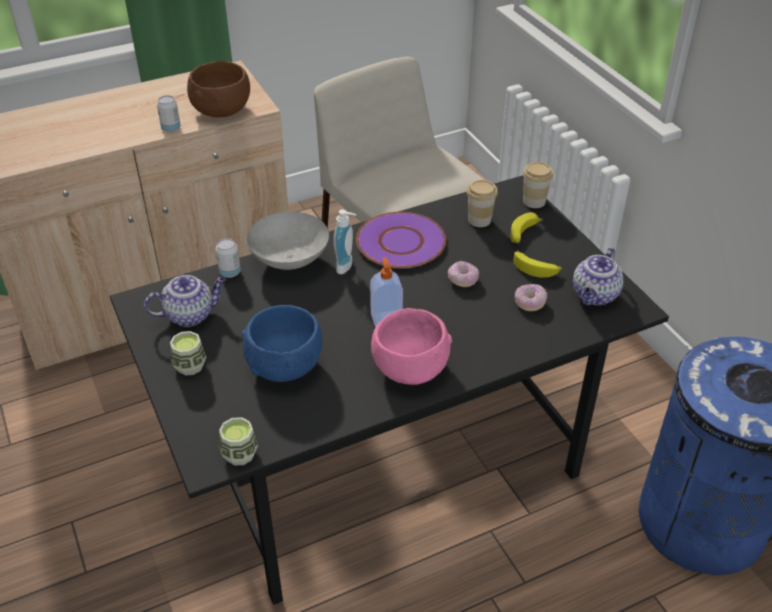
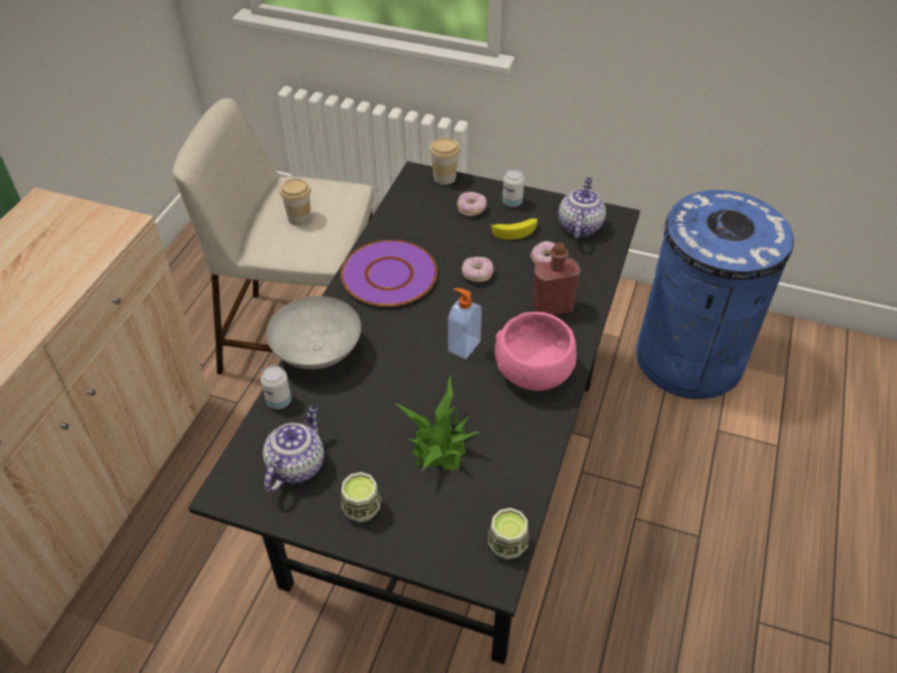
camera: 45 degrees left, 5 degrees up
can [157,95,181,133] -> can moved to [502,169,524,207]
brown bowl [187,61,250,117] -> none
blue bowl [242,305,322,382] -> potted plant [396,376,479,470]
soap dispenser [334,209,356,274] -> none
cup [466,180,498,227] -> cup moved to [280,178,311,226]
banana [510,212,542,244] -> donut [457,192,487,216]
teapot [573,247,624,305] -> teapot turned 150 degrees counterclockwise [558,177,606,239]
none -> red bottle [532,243,580,315]

